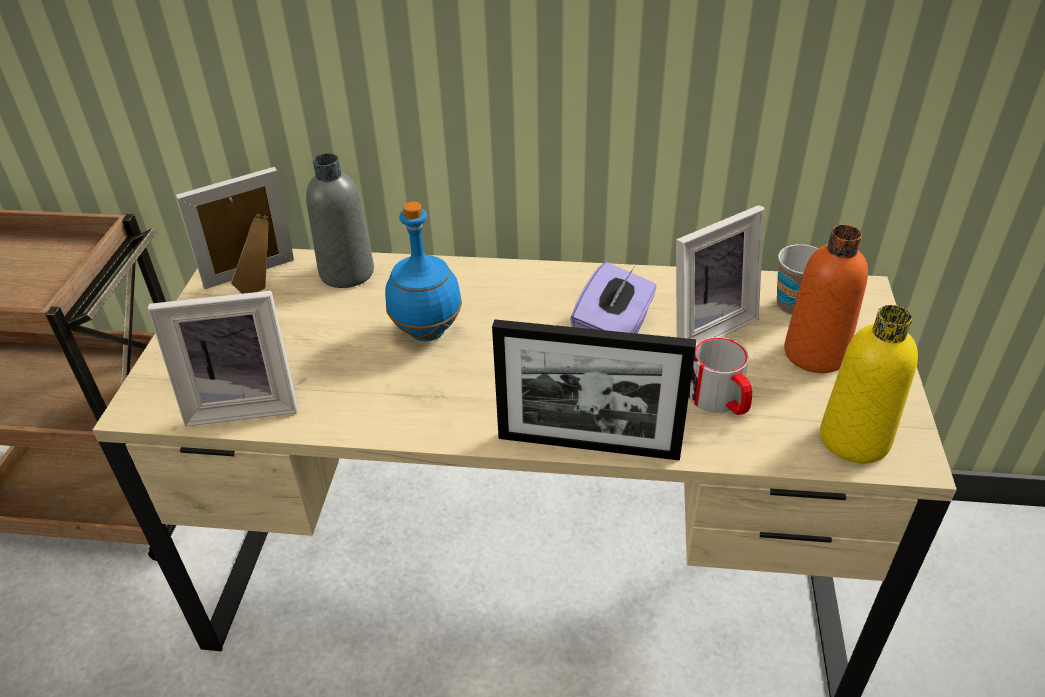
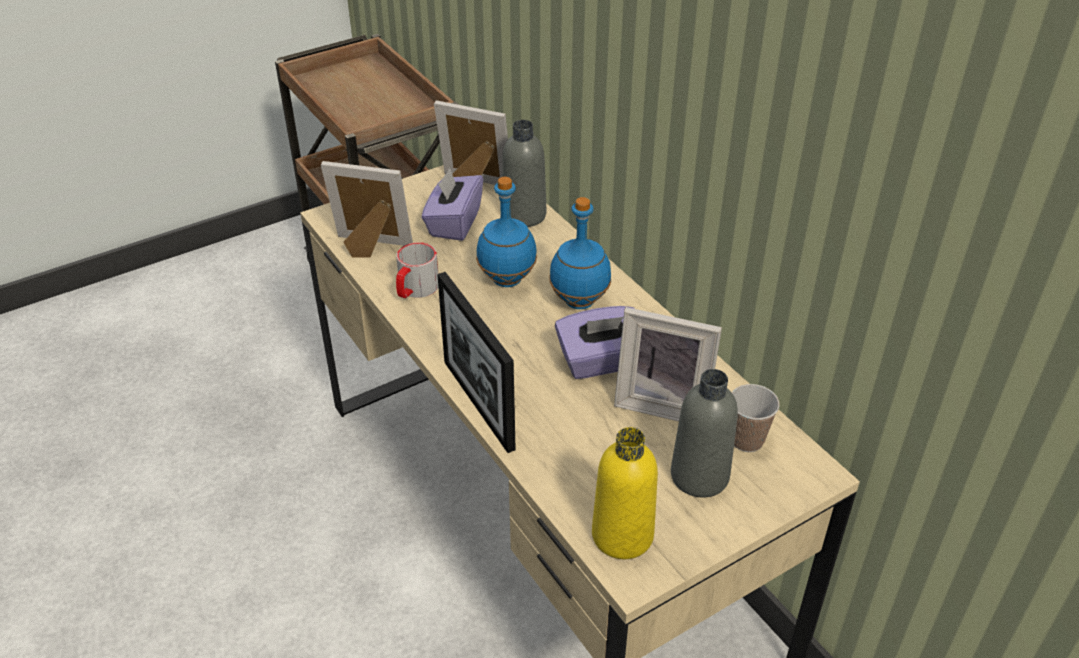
camera: 50 degrees right, 0 degrees up
picture frame [148,291,298,426] -> picture frame turned 150 degrees clockwise [321,161,413,258]
mug [689,337,752,415] -> mug moved to [396,242,438,298]
orange bottle [784,225,868,373] -> grey bottle [671,369,738,497]
none -> purple tissue box [422,168,483,241]
none -> blue bottle [549,197,611,309]

